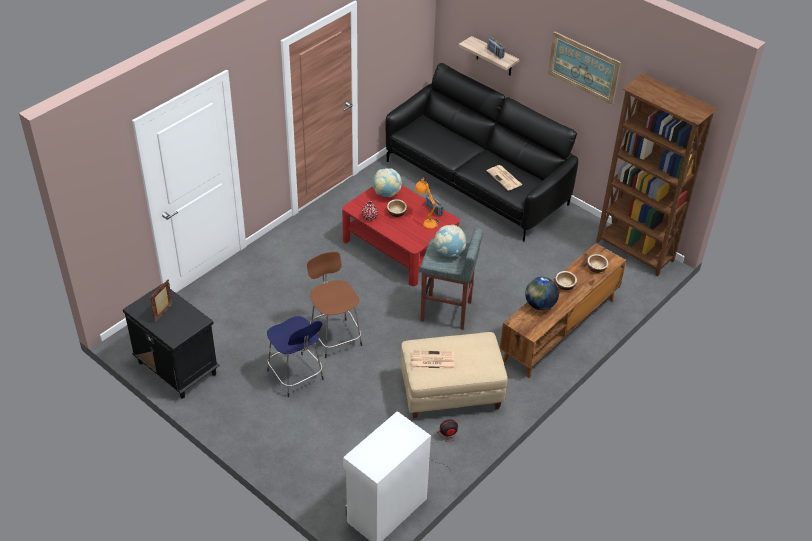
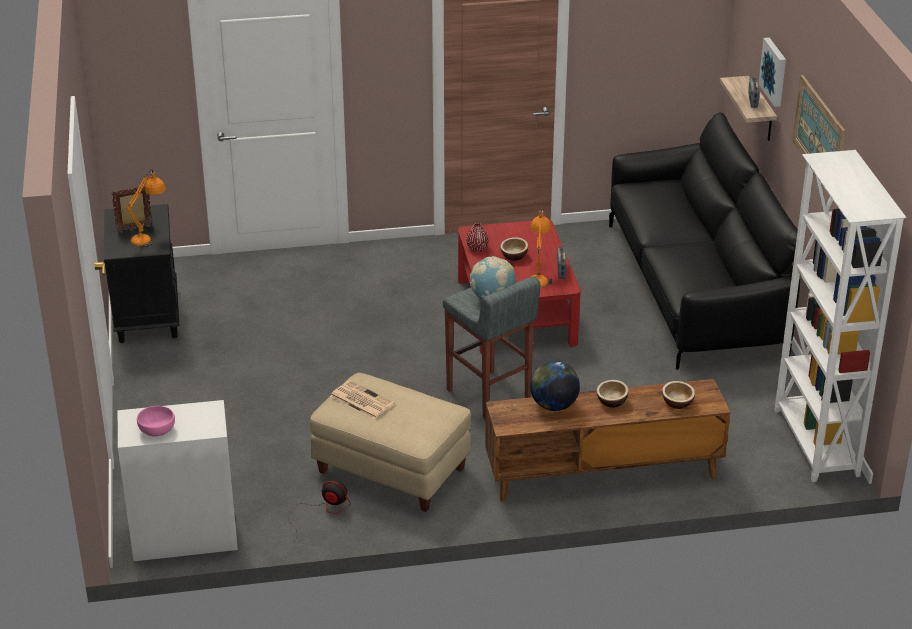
camera: 40 degrees right, 10 degrees down
blue stool [267,316,324,397] -> none
brown stool [307,252,362,358] -> none
globe [373,168,402,197] -> none
newspaper [487,165,522,191] -> none
brown bookcase [596,74,717,277] -> white bookcase [774,150,906,482]
none -> orange table lamp [126,169,166,247]
none -> pink bowl [137,406,175,437]
none -> picture [759,38,786,107]

